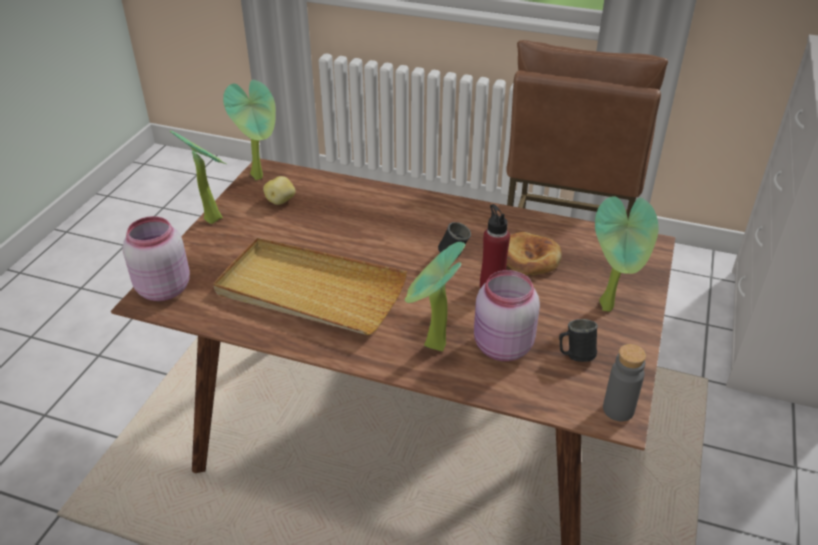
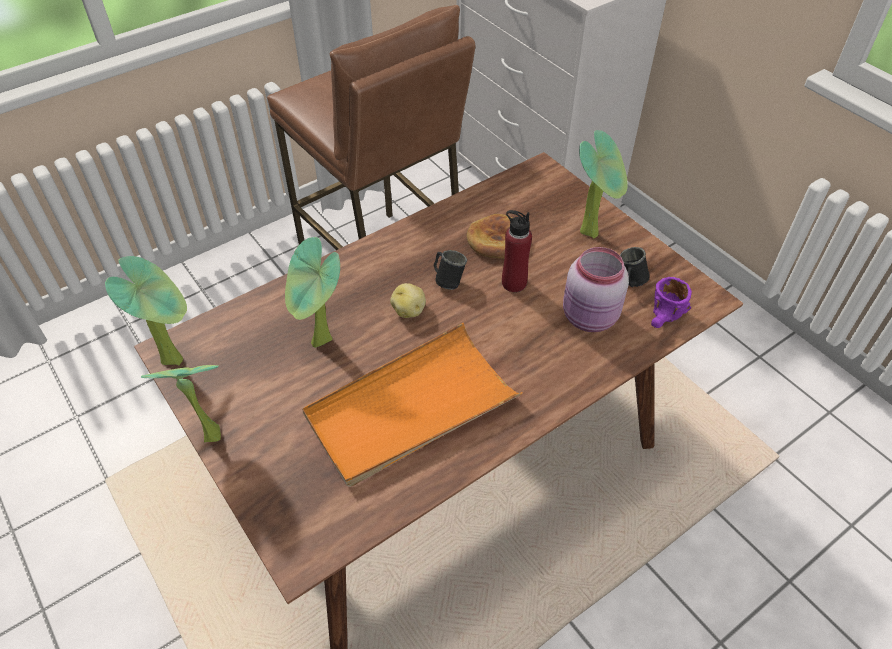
camera: 55 degrees left, 10 degrees up
pink jar [123,216,190,301] -> none
beige tray [213,238,407,335] -> orange tray [302,323,522,487]
potato [263,176,296,205] -> potato moved to [390,283,426,318]
potted plant [405,242,465,351] -> potted plant moved to [285,237,340,348]
grey bottle [603,344,646,421] -> none
none -> purple mug [651,277,692,328]

